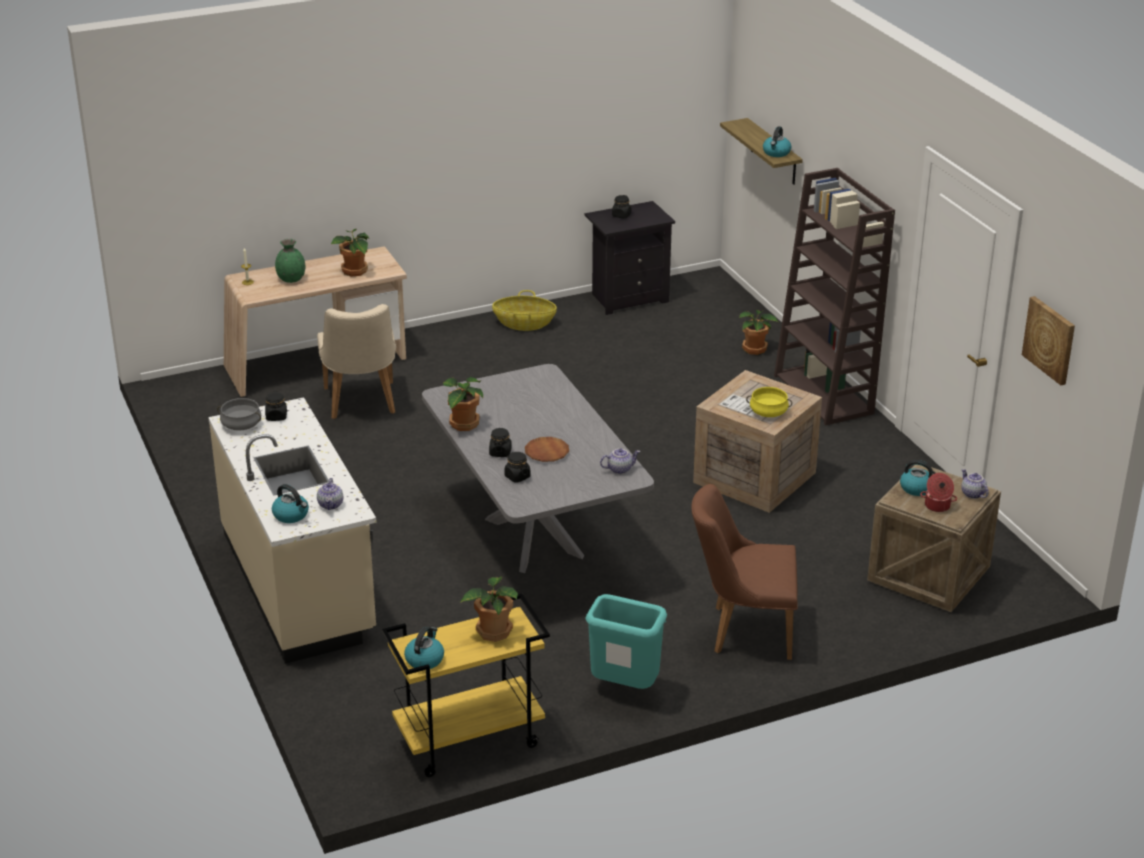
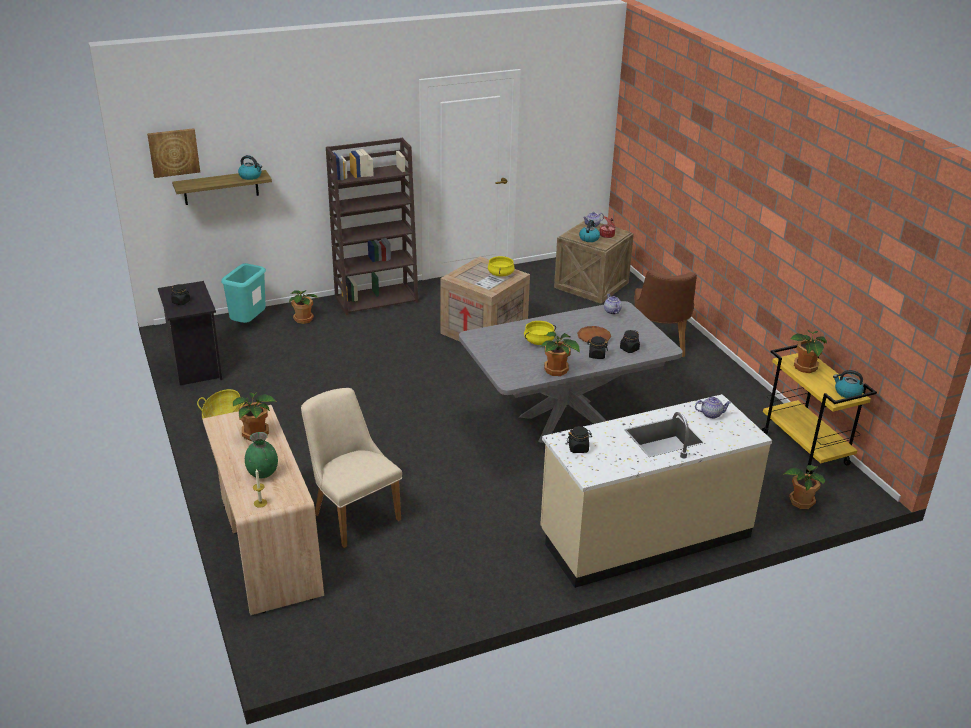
camera: 90 degrees left, 0 degrees up
grey cooking pot [217,398,261,431] -> none
kettle [272,484,309,523] -> none
beige chair [317,304,396,419] -> beige chair turned 120 degrees counterclockwise [301,388,402,548]
turquoise trash can [585,594,667,689] -> turquoise trash can moved to [221,263,266,323]
picture [1022,296,1075,385] -> picture moved to [147,128,200,178]
none -> yellow cooking pot [524,321,556,345]
none -> potted plant [784,465,825,509]

